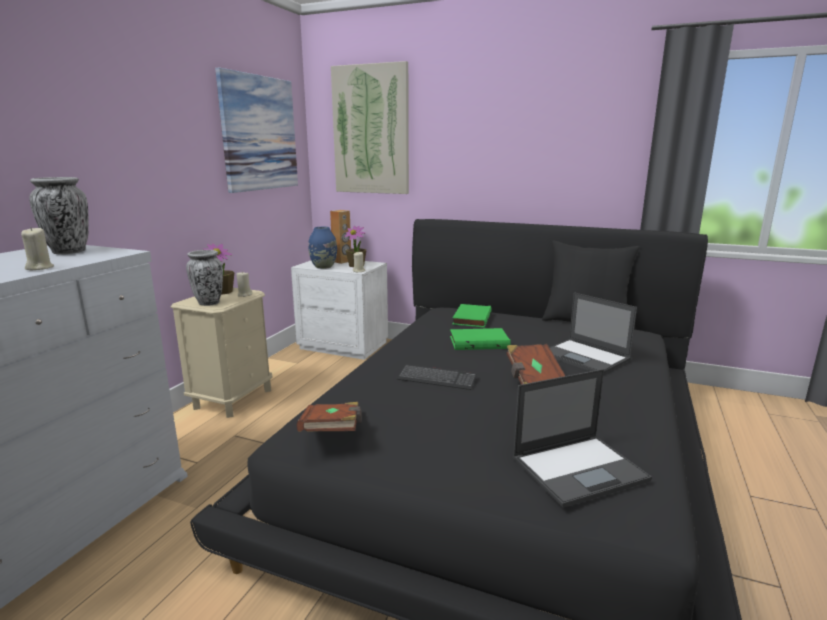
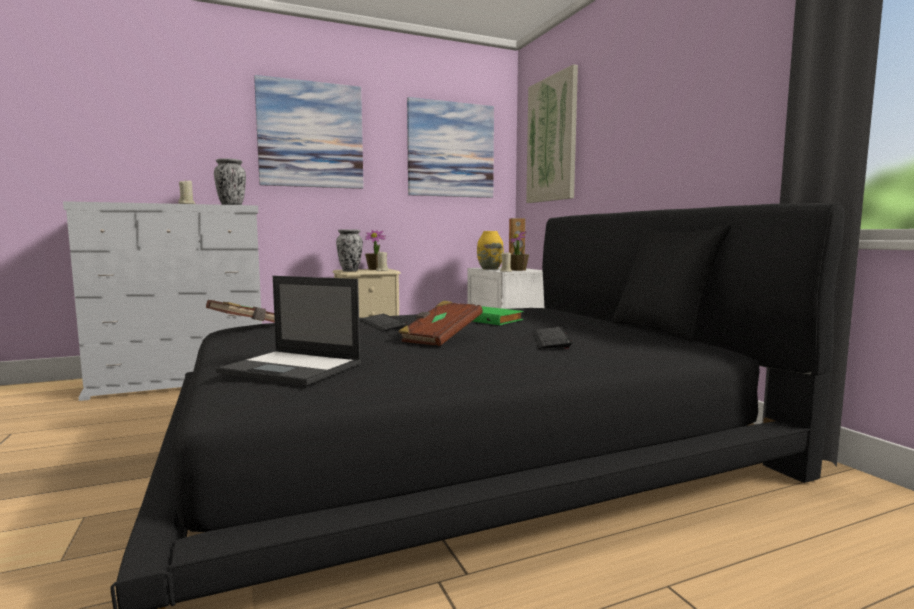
camera: 45 degrees right, 10 degrees down
blue vase [308,227,337,269] -> yellow vase [477,231,504,270]
green book [452,304,491,328] -> none
laptop [549,292,637,374] -> keyboard [532,326,573,349]
none -> picture [254,75,364,189]

